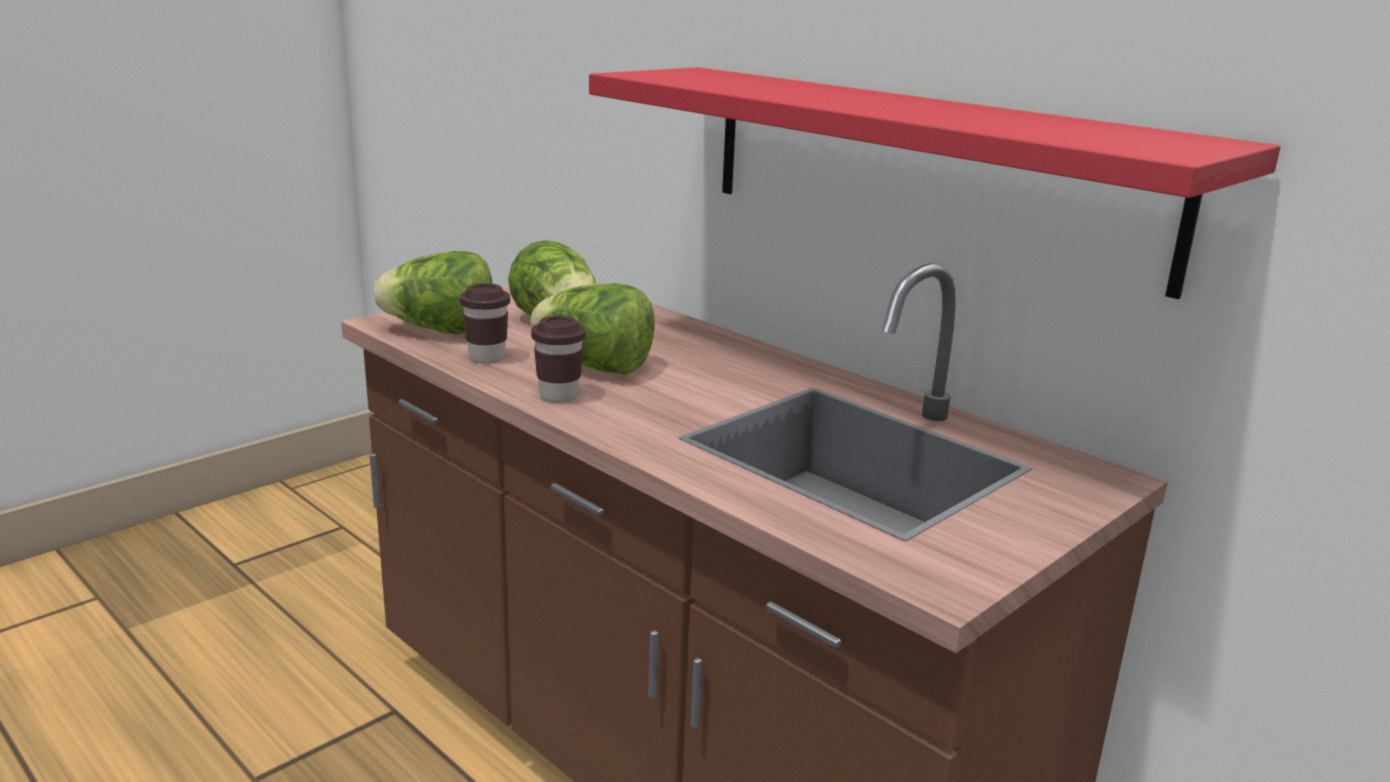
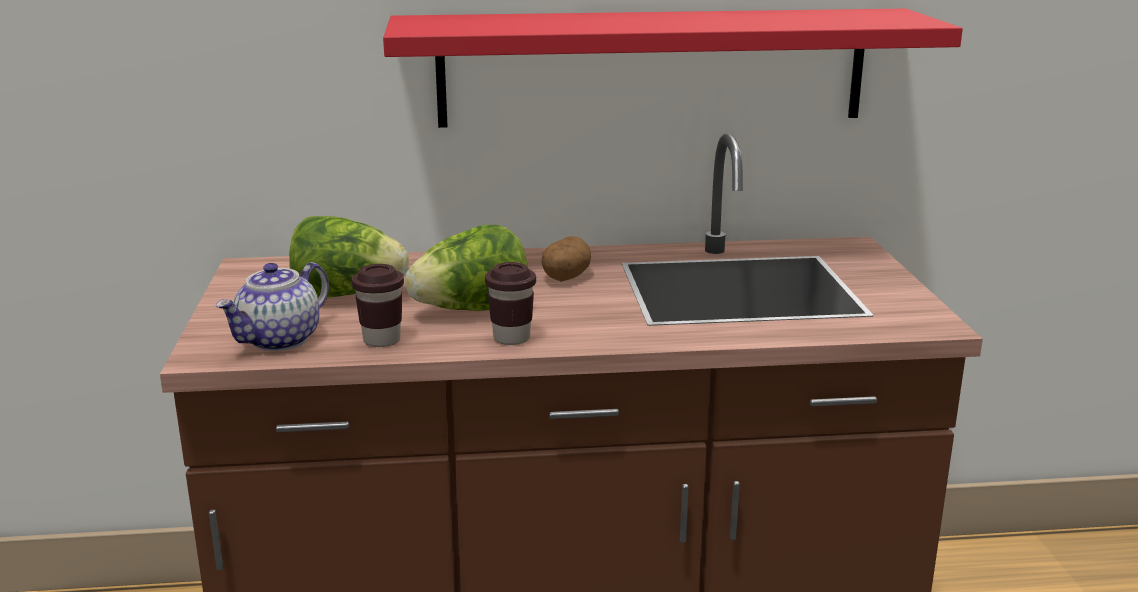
camera: 50 degrees left, 0 degrees up
lettuce [374,251,492,334] -> teapot [215,262,329,351]
none -> potato [541,236,591,282]

